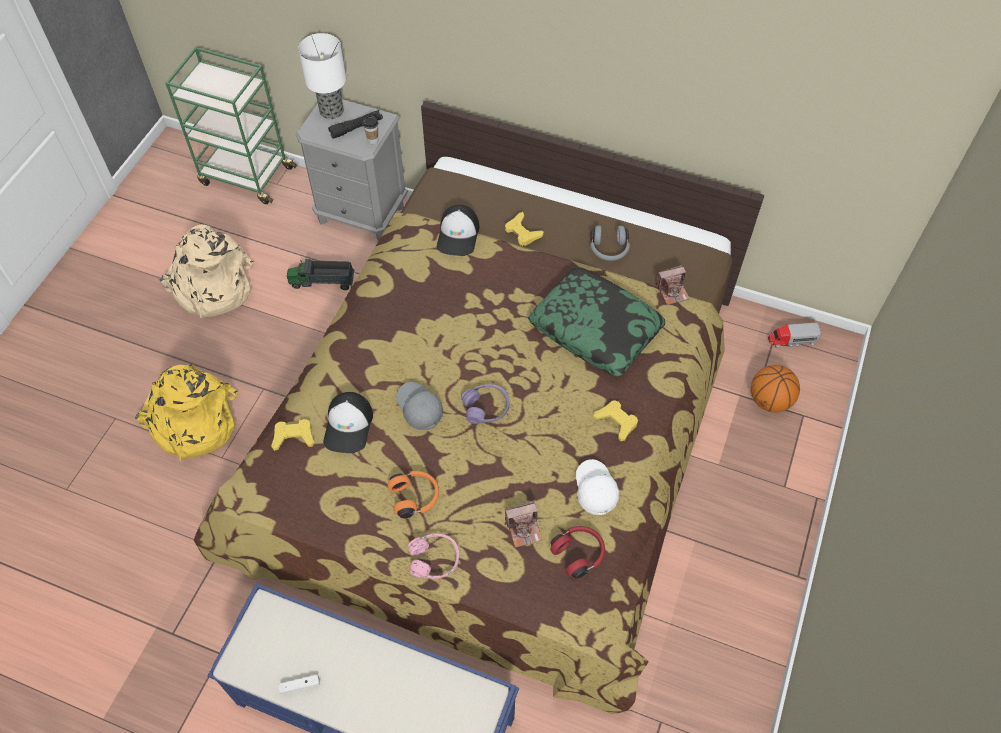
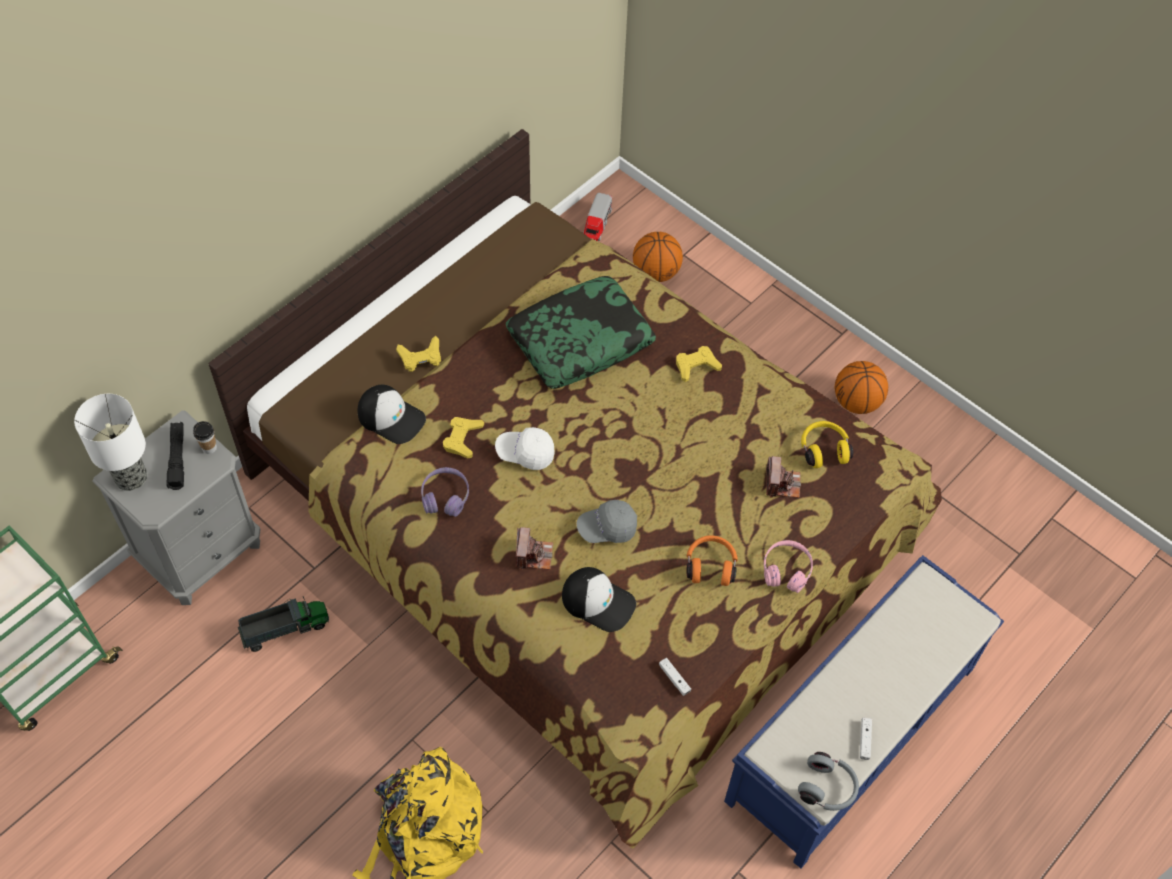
camera: 70 degrees left, 0 degrees up
beige backpack [160,225,253,318] -> none
yellow game controller [271,419,314,451] -> yellow game controller moved to [443,417,484,459]
toy truck [287,258,354,290] -> toy truck turned 135 degrees counterclockwise [238,596,329,652]
purple headphones [461,384,509,424] -> purple headphones moved to [421,467,469,517]
red headphones [550,526,605,579] -> yellow headphones [801,421,853,468]
white cap [576,459,619,515] -> white cap moved to [495,427,555,470]
grey headphones [590,225,630,261] -> grey headphones moved to [798,752,859,811]
camera [656,265,690,305] -> camera moved to [516,527,553,570]
none -> white game controller [659,658,691,696]
none -> basketball [835,361,888,414]

